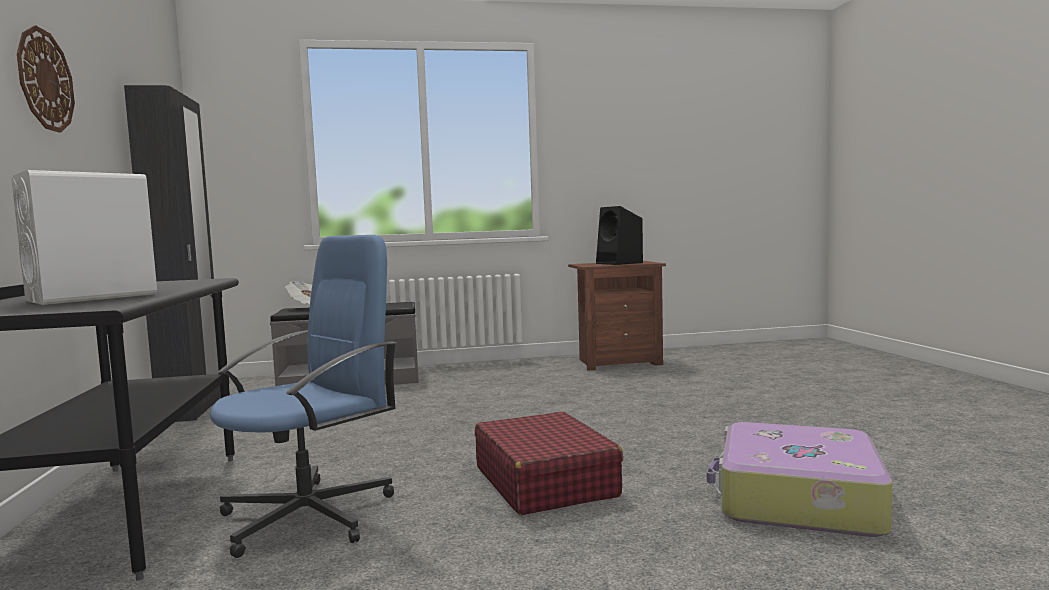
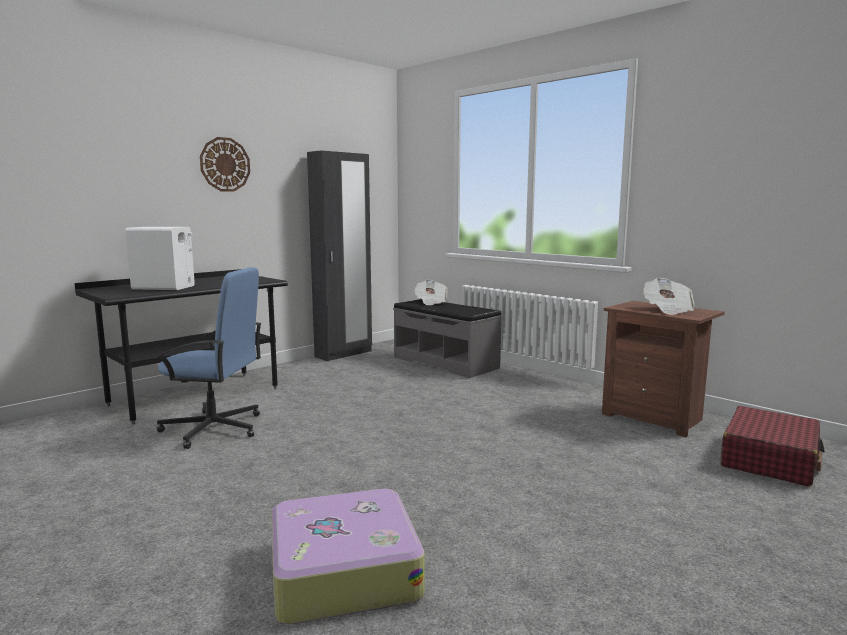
camera: 55 degrees right, 5 degrees up
red suitcase [475,411,623,515] -> red suitcase moved to [721,406,825,487]
black speaker [596,206,643,265] -> newspaper [643,278,694,315]

